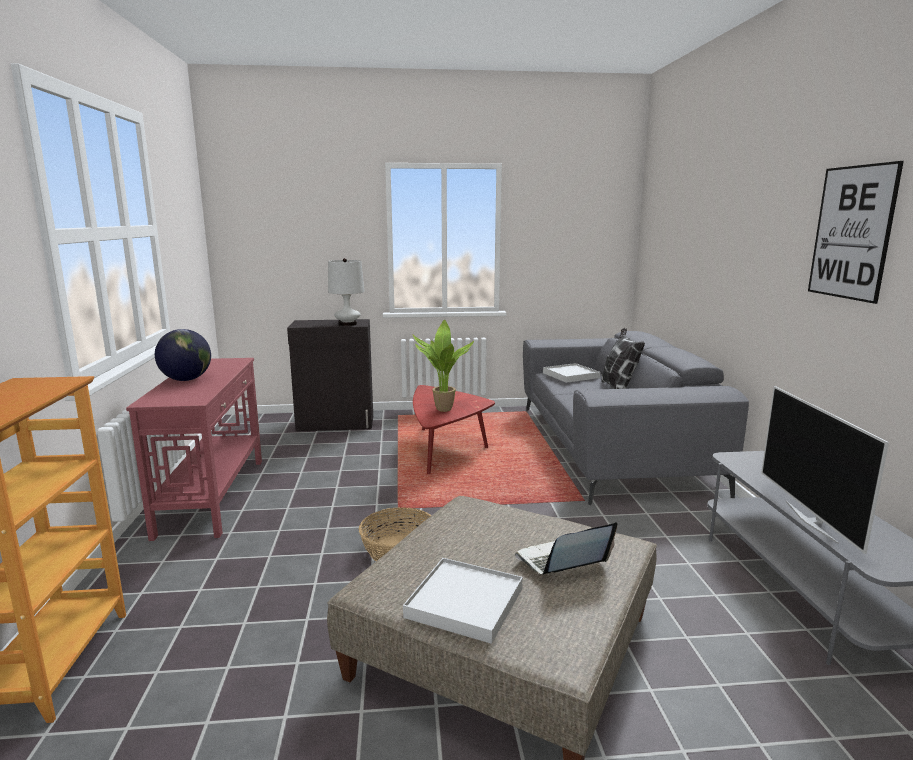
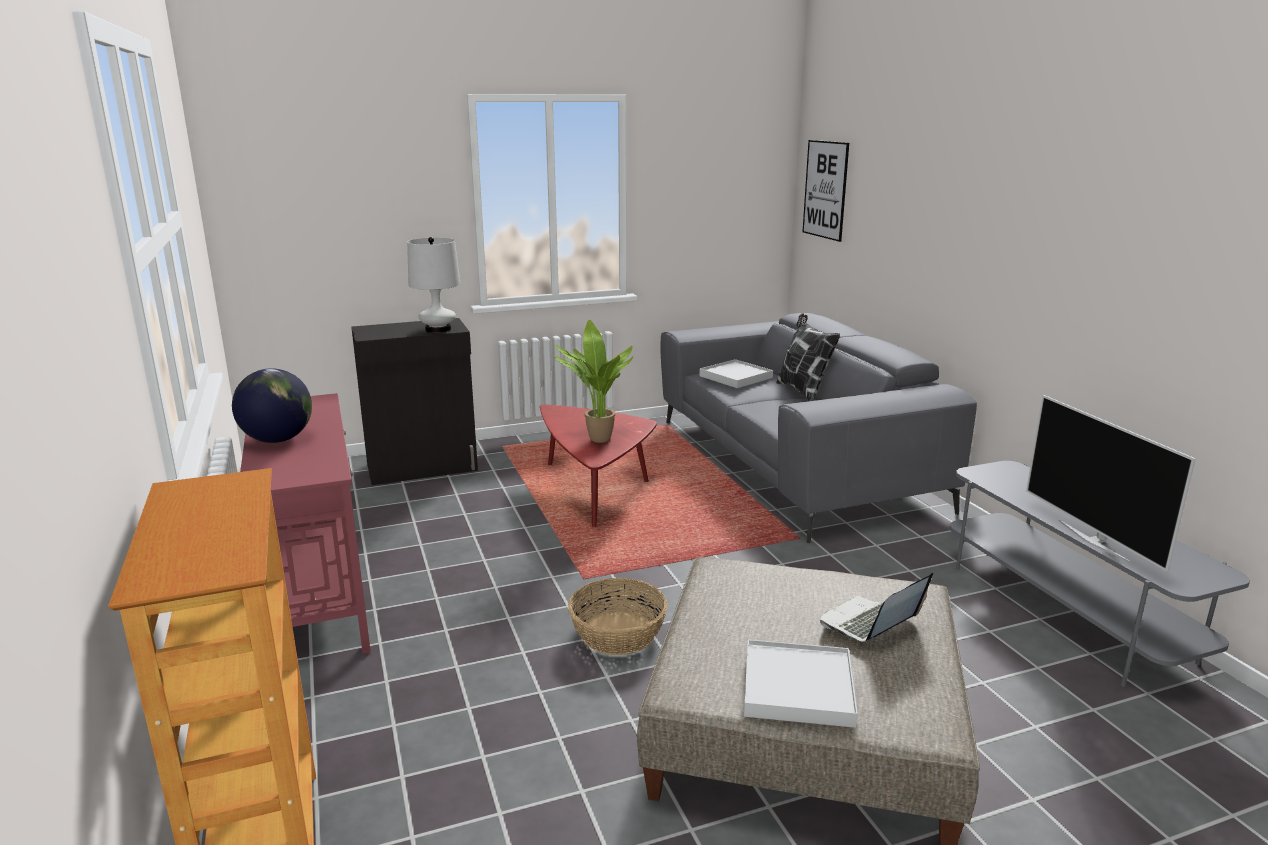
camera: 15 degrees left, 5 degrees up
picture [808,161,904,304] -> picture moved to [802,140,849,242]

